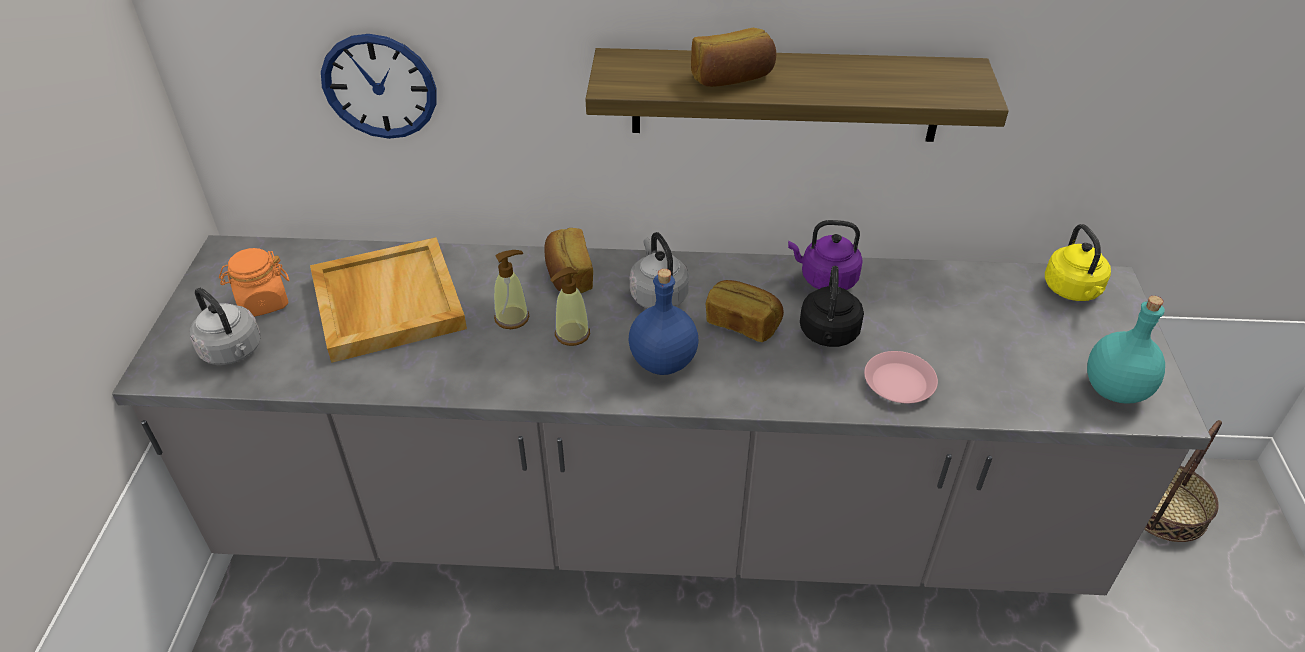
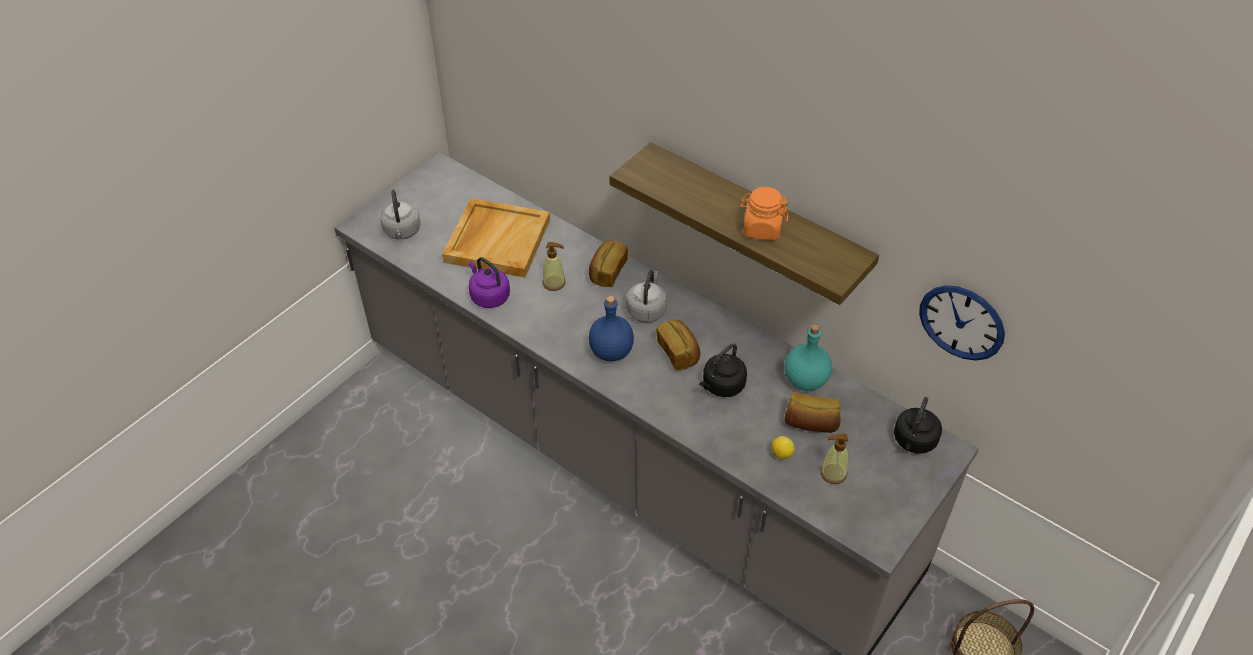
camera: 35 degrees right, 5 degrees up
orange jar [219,248,289,317] -> orange jar moved to [740,187,788,240]
wall clock [321,34,437,139] -> wall clock moved to [919,285,1005,361]
soap dispenser [550,267,590,346] -> soap dispenser moved to [820,434,848,484]
bread [691,28,776,87] -> bread moved to [785,392,841,433]
purple kettle [788,220,863,290] -> purple kettle moved to [468,257,510,308]
pink plate [864,351,938,403] -> none
yellow kettle [1045,224,1111,301] -> black kettle [894,397,942,454]
turquoise bottle [1087,296,1165,404] -> turquoise bottle moved to [784,324,832,391]
none -> lemon [772,436,795,459]

